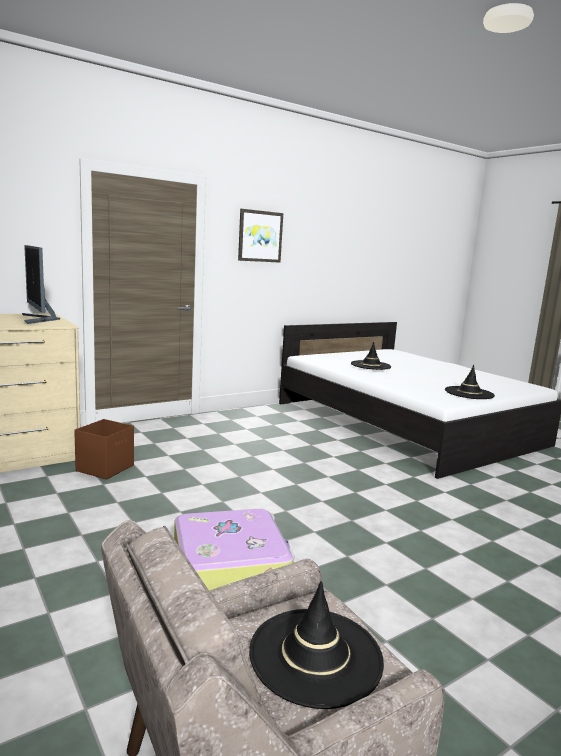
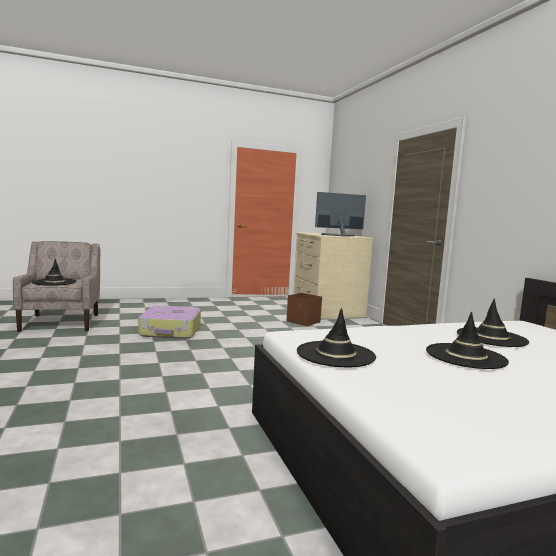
camera: 105 degrees right, 5 degrees down
picture [238,209,283,263] -> none
none -> black hat [426,312,509,369]

